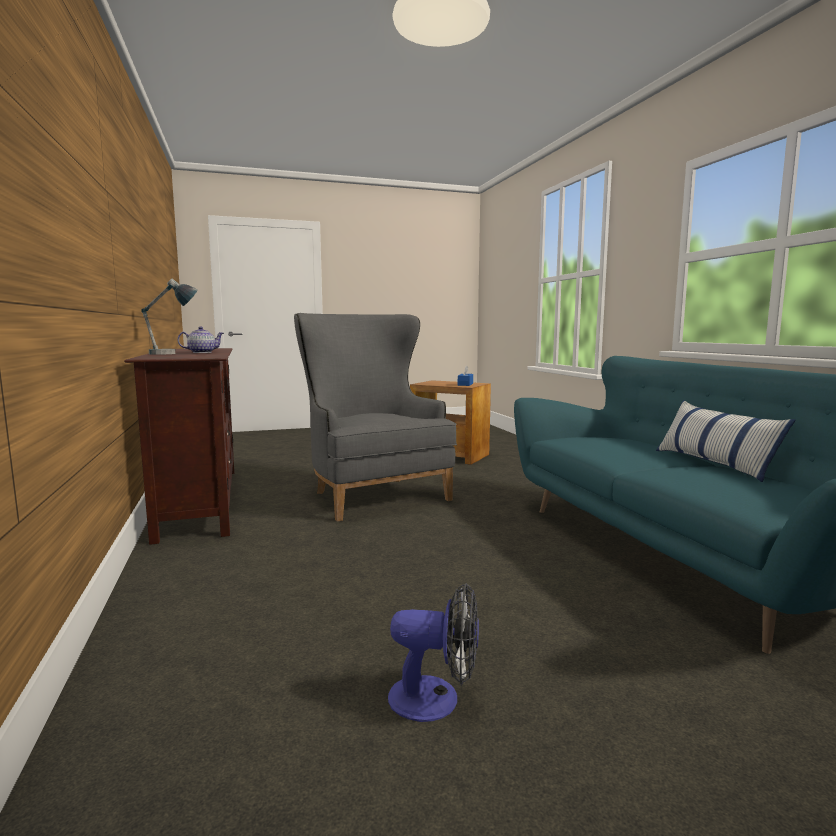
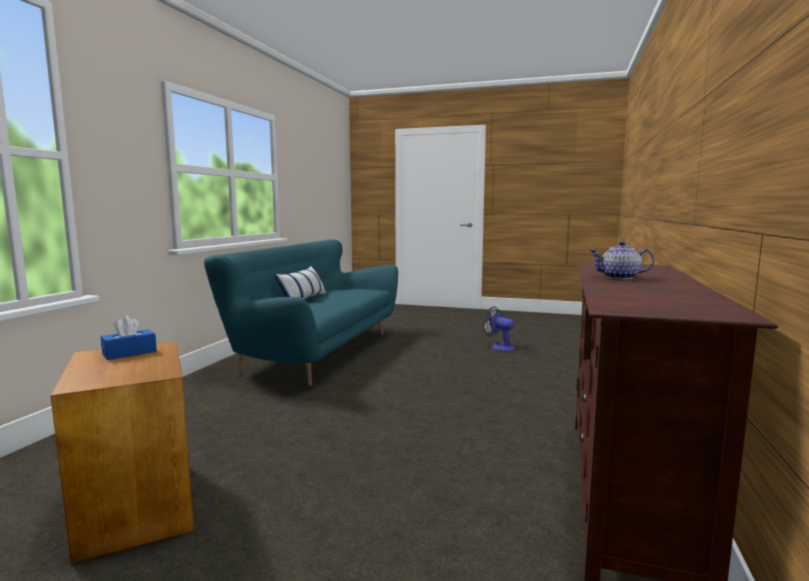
camera: 145 degrees left, 0 degrees up
table lamp [141,279,197,355] -> none
grey armchair [294,313,457,522] -> none

